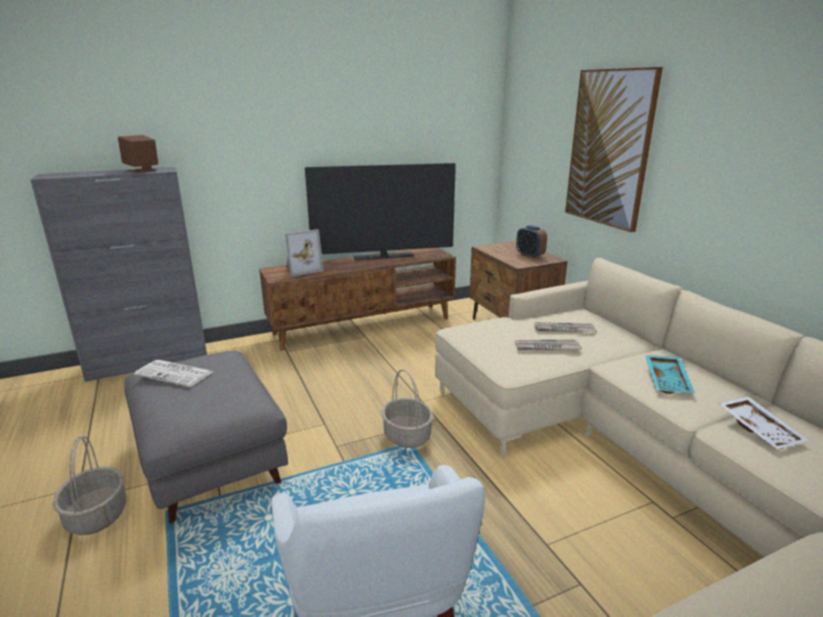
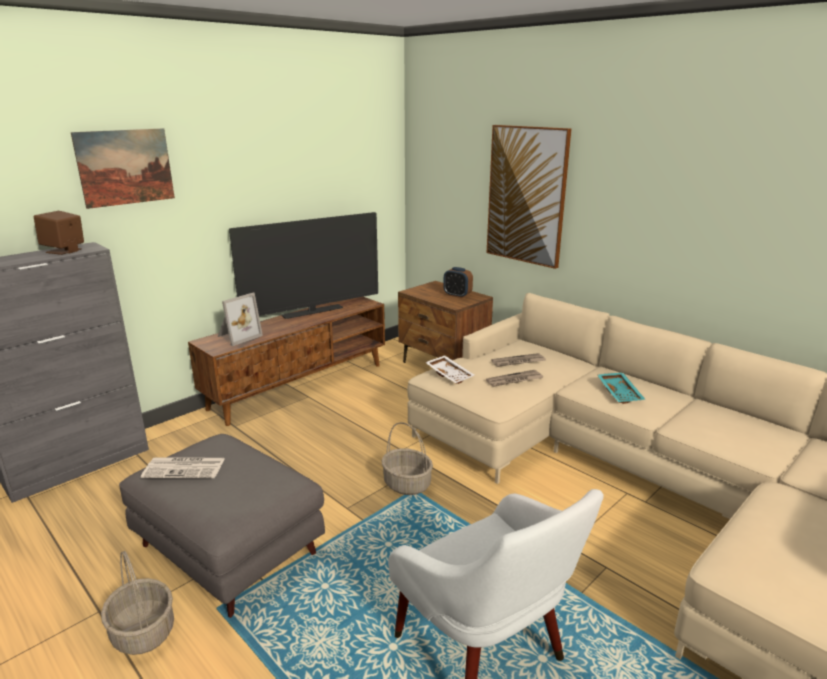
camera: 20 degrees left, 0 degrees up
white tray [719,396,808,450] -> white tray moved to [425,355,474,384]
none -> picture [71,128,175,209]

